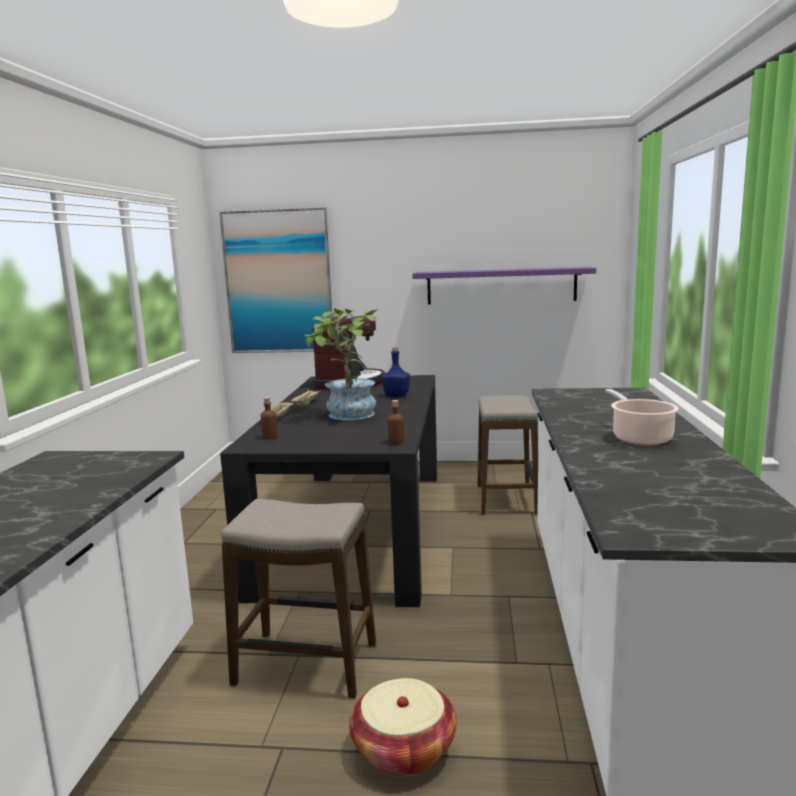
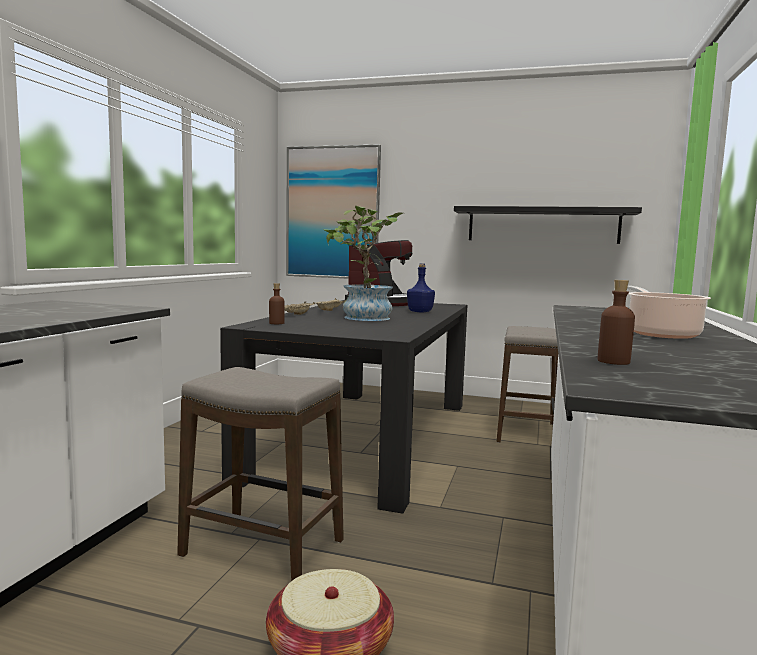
camera: 10 degrees right, 5 degrees down
brown bottle [388,400,404,444] -> brown bottle moved to [598,280,635,365]
purple shelf [413,267,596,305] -> black shelf [454,206,642,244]

